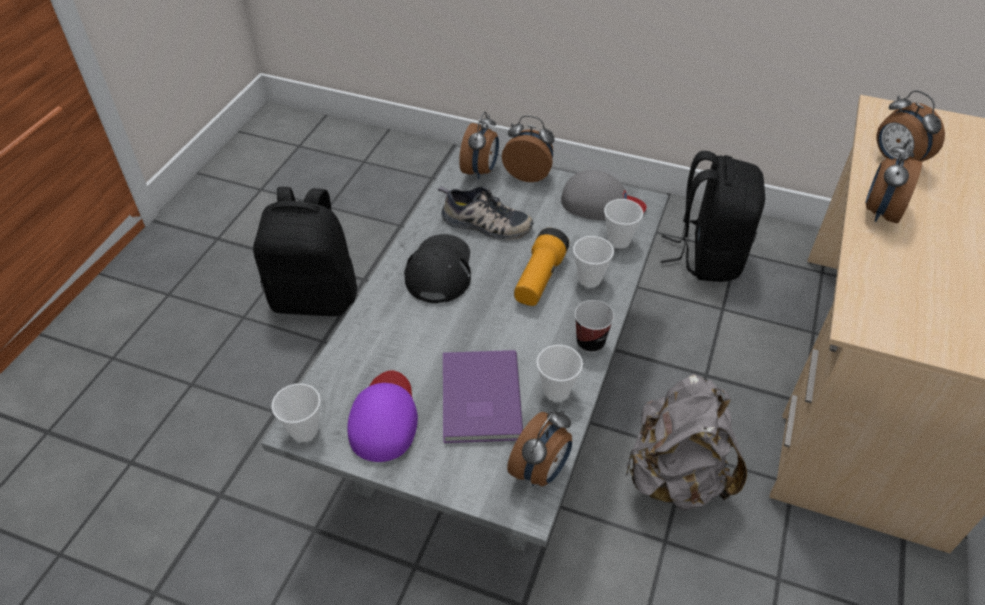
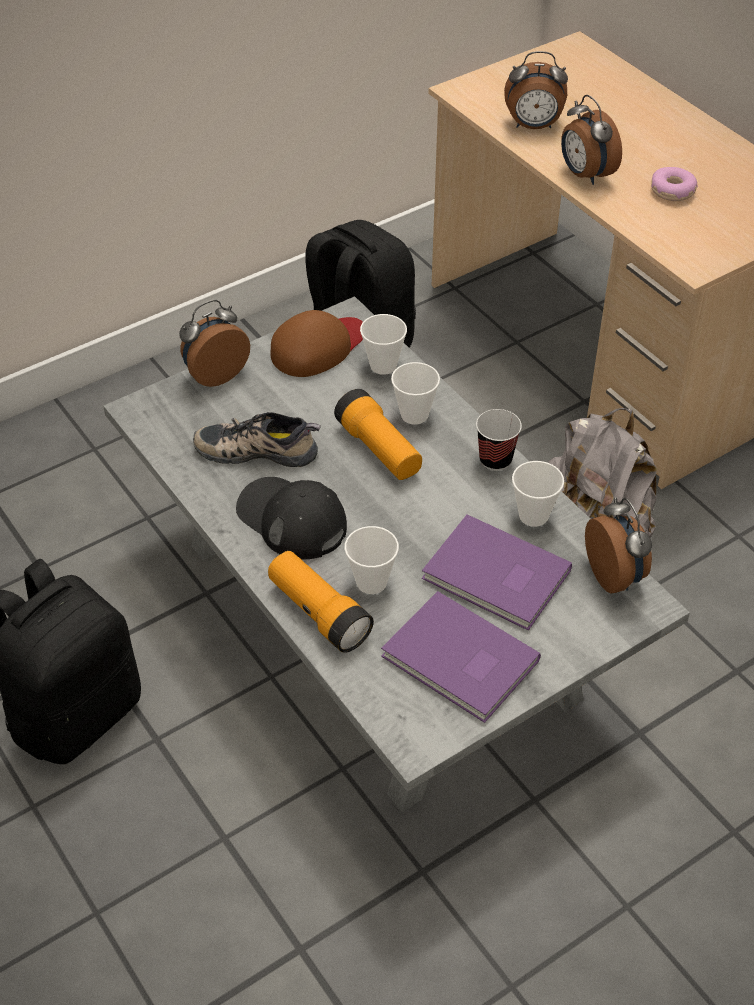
camera: 55 degrees left, 0 degrees up
cup [272,383,320,442] -> cup moved to [344,526,399,594]
purple cap [347,371,418,462] -> purple book [381,591,541,723]
shoe [438,186,533,240] -> shoe turned 135 degrees counterclockwise [193,412,321,467]
alarm clock [459,111,499,180] -> none
grey cap [561,170,646,220] -> brown cap [271,310,363,377]
none -> flashlight [268,551,374,653]
none -> donut [651,167,698,201]

